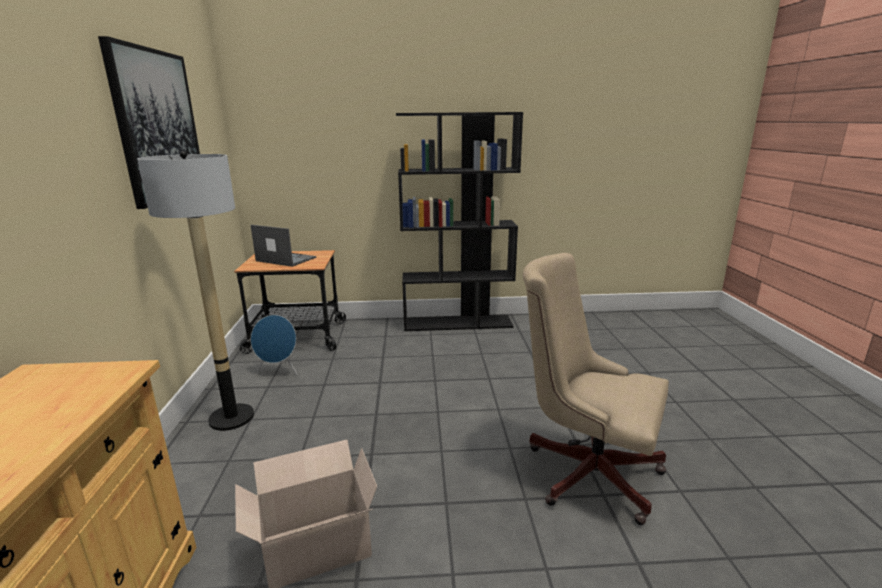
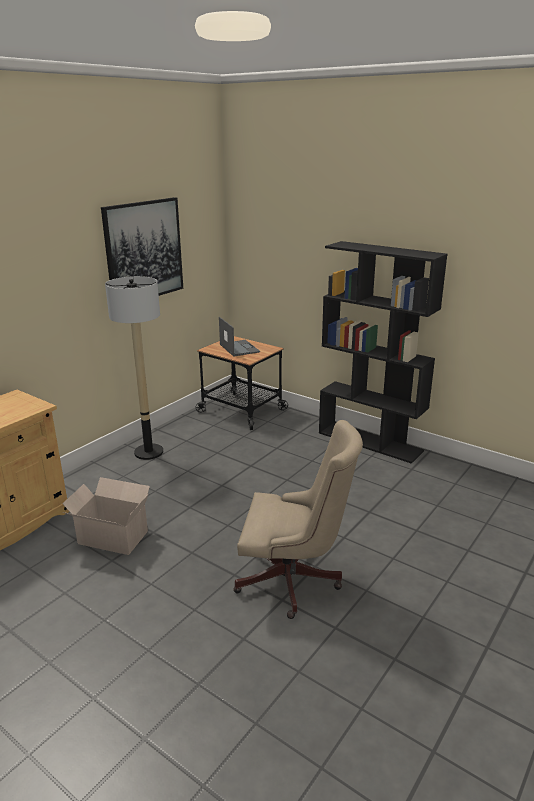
camera: 40 degrees right, 5 degrees up
blue speaker [251,315,298,375] -> none
beige office chair [523,253,669,525] -> beige office chair turned 120 degrees clockwise [233,420,363,619]

